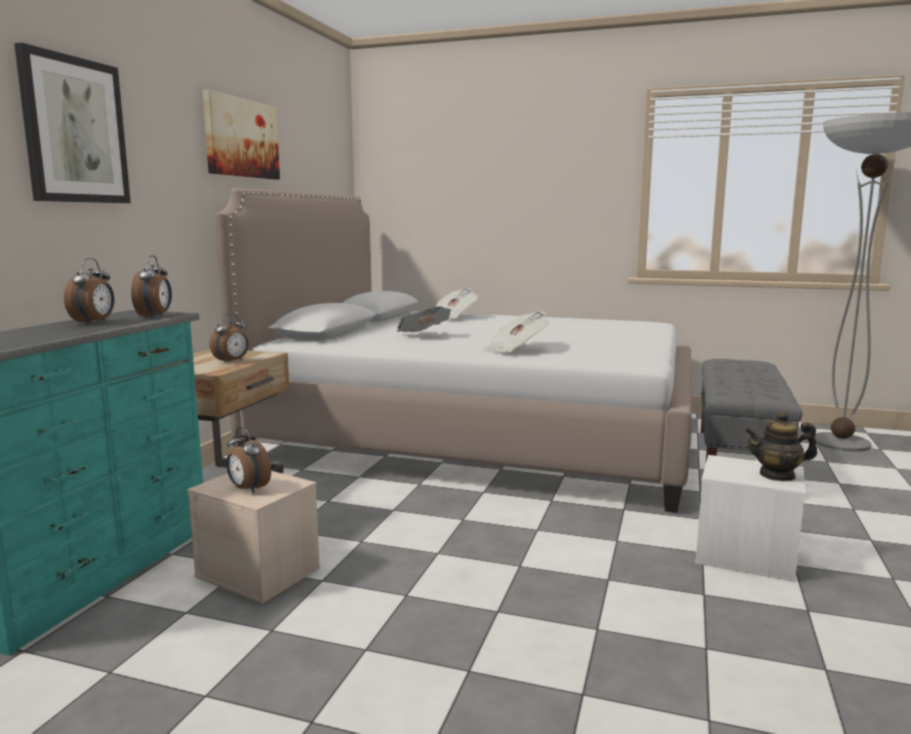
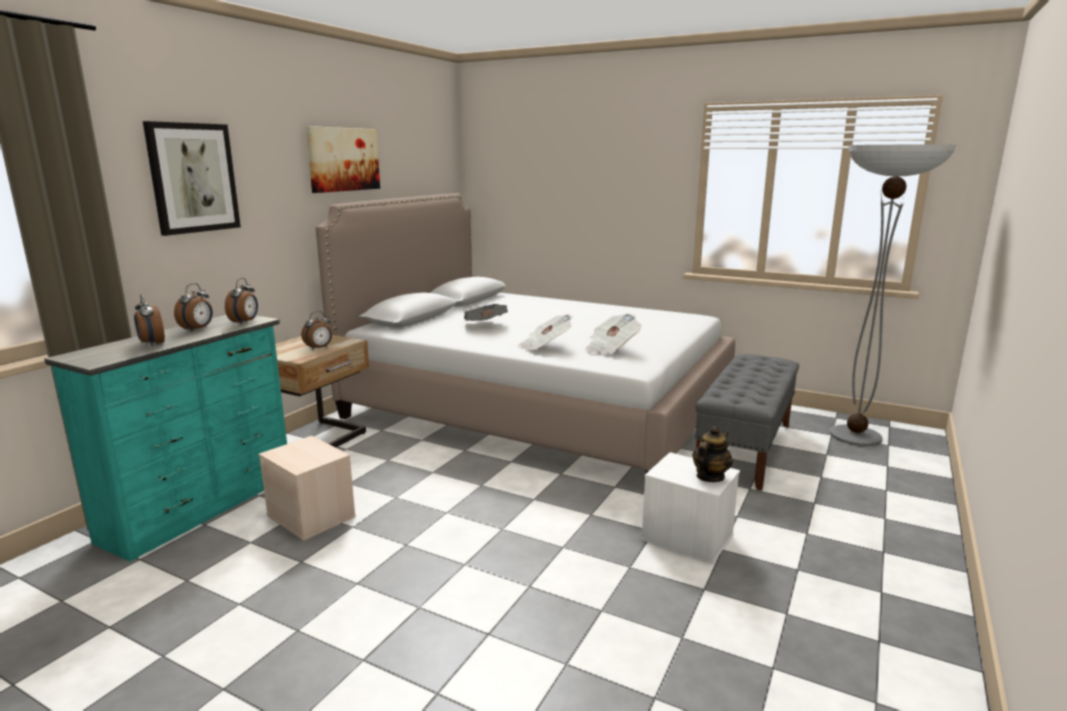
camera: 10 degrees right, 5 degrees up
alarm clock [226,427,271,493] -> alarm clock moved to [134,294,165,346]
newspaper [436,288,478,319] -> newspaper moved to [585,314,641,353]
teapot [745,411,817,481] -> teapot turned 120 degrees clockwise [692,426,733,482]

